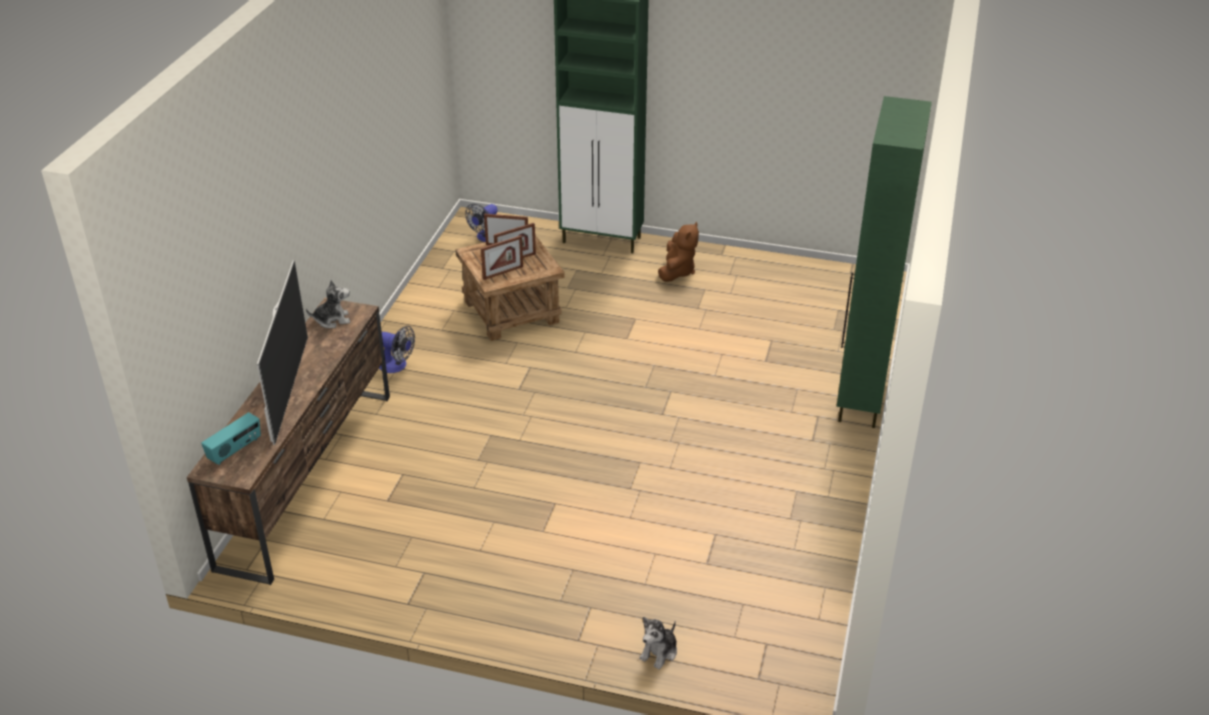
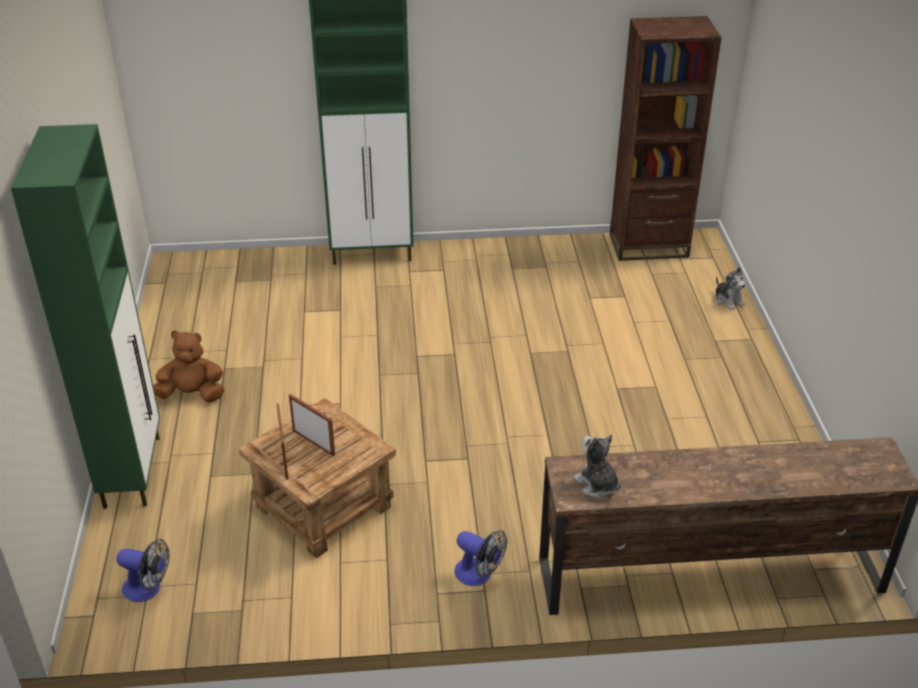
camera: 110 degrees left, 0 degrees up
radio [201,412,261,465] -> none
television [257,261,308,445] -> none
fan [379,326,415,373] -> fan turned 120 degrees clockwise [454,530,507,586]
picture frame [481,235,523,280] -> none
plush toy [639,617,677,670] -> plush toy turned 45 degrees clockwise [715,267,746,310]
none -> brown bookcase [610,16,721,261]

